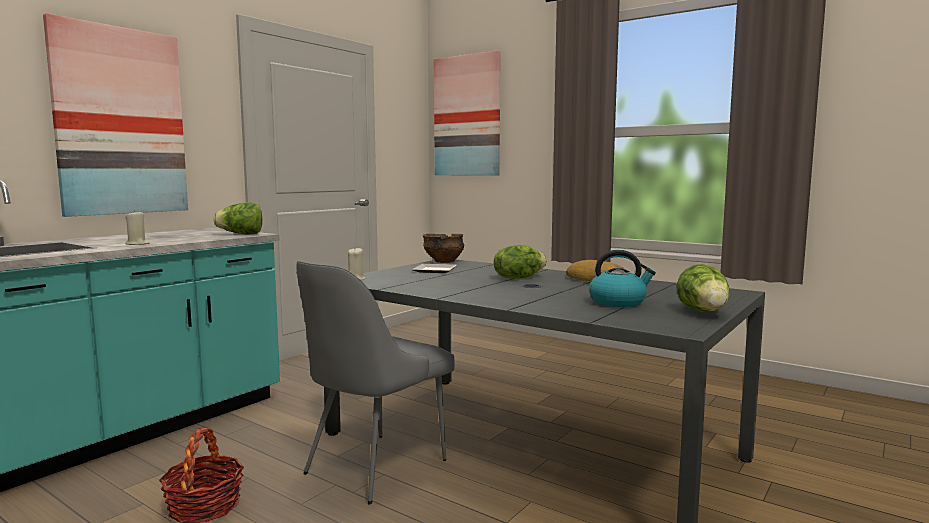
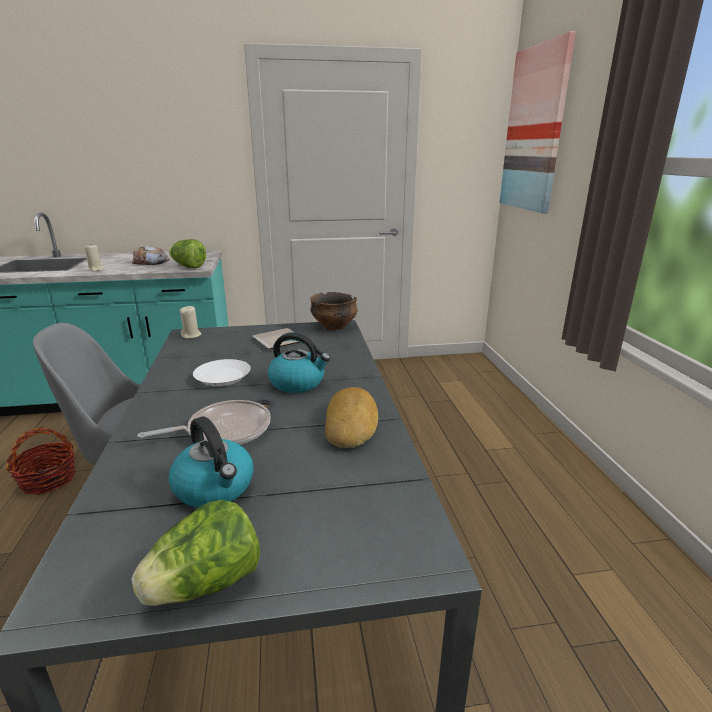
camera: 45 degrees right, 15 degrees up
picture [43,13,188,217] -> none
lettuce [494,245,547,279] -> kettle [268,332,330,393]
none -> bread [132,246,170,265]
none -> frying pan [137,400,271,445]
none -> white plate [193,359,251,386]

